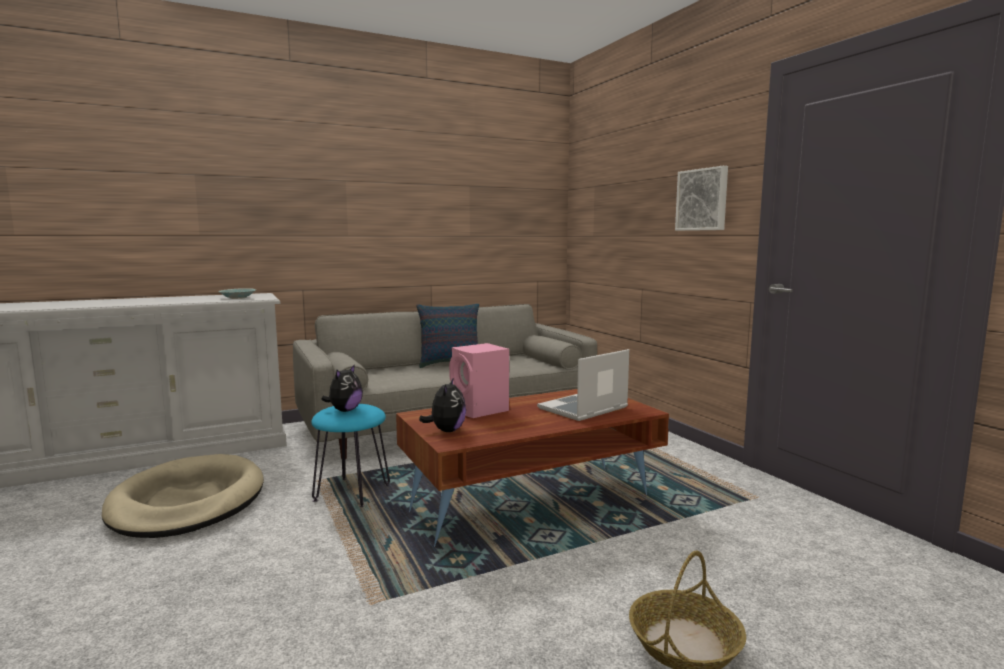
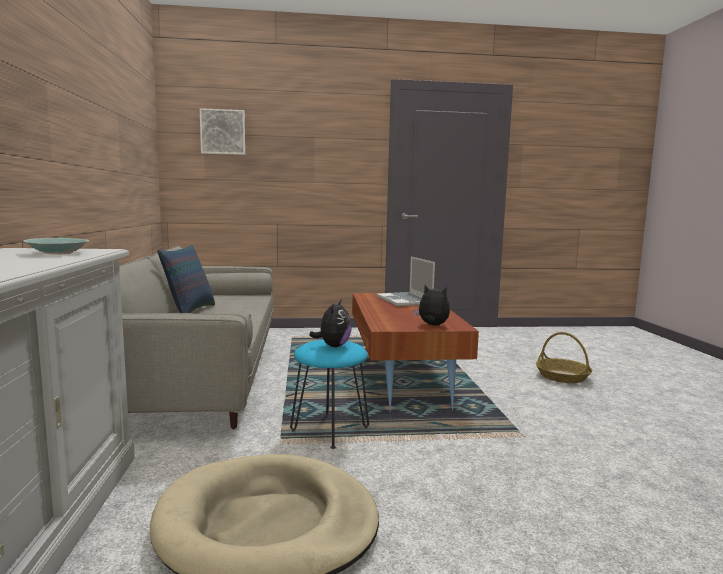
camera: 70 degrees left, 0 degrees up
plush toy [321,364,363,412] -> plush toy turned 60 degrees clockwise [309,300,352,347]
pink speaker [449,343,509,418] -> none
picture [675,166,728,231] -> picture moved to [200,108,245,155]

